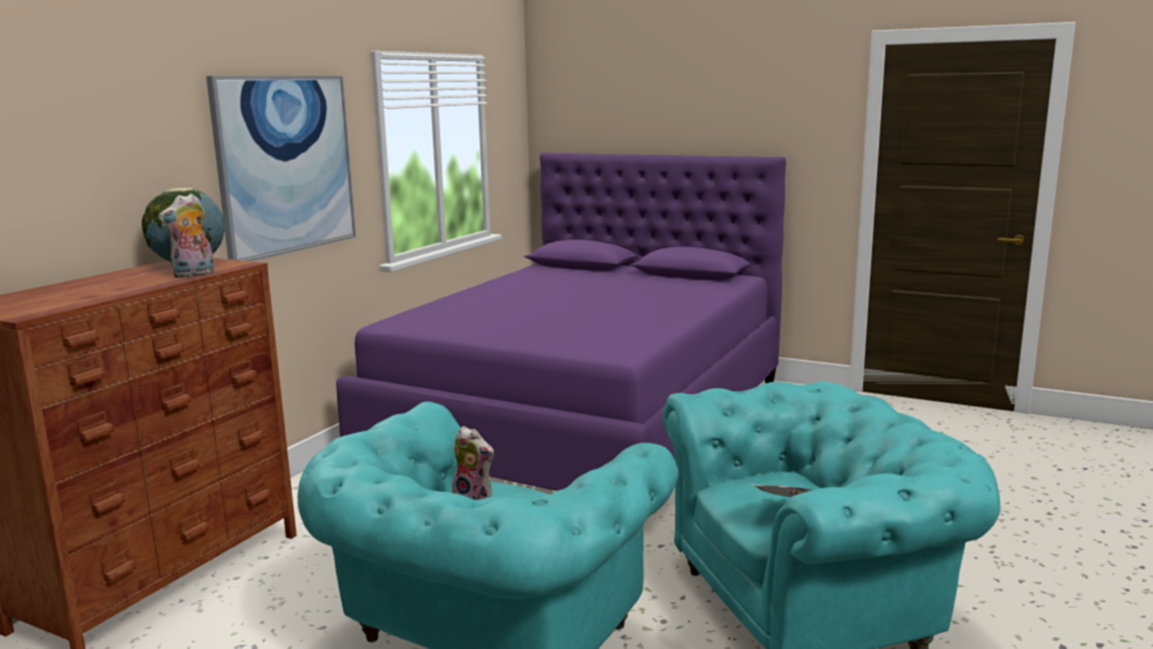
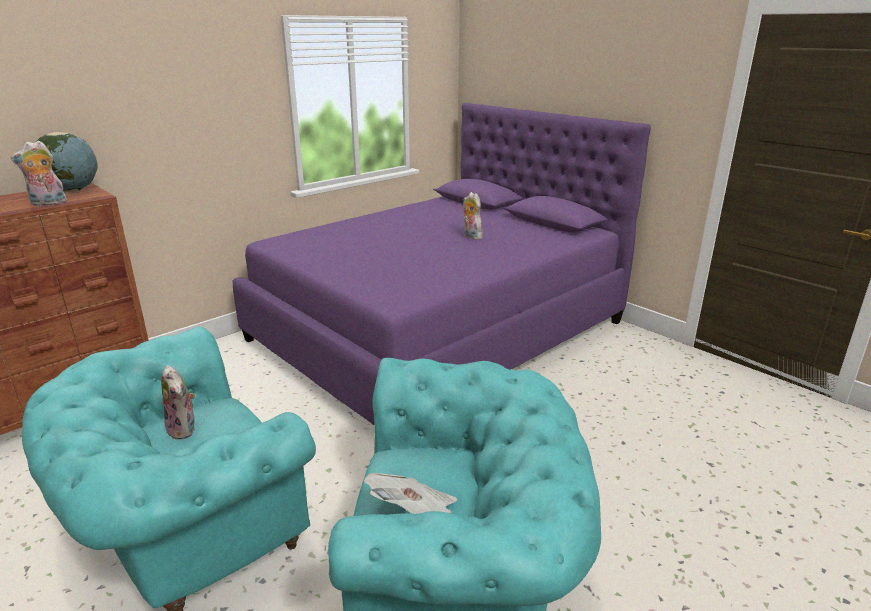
camera: 20 degrees right, 10 degrees up
picture [206,76,356,261] -> none
none -> plush toy [463,192,483,240]

